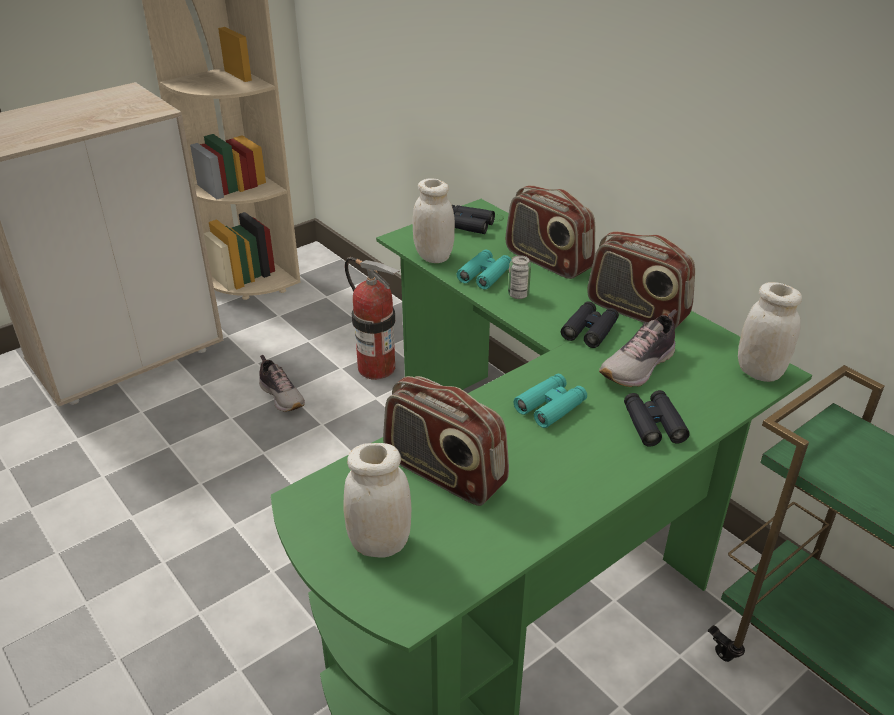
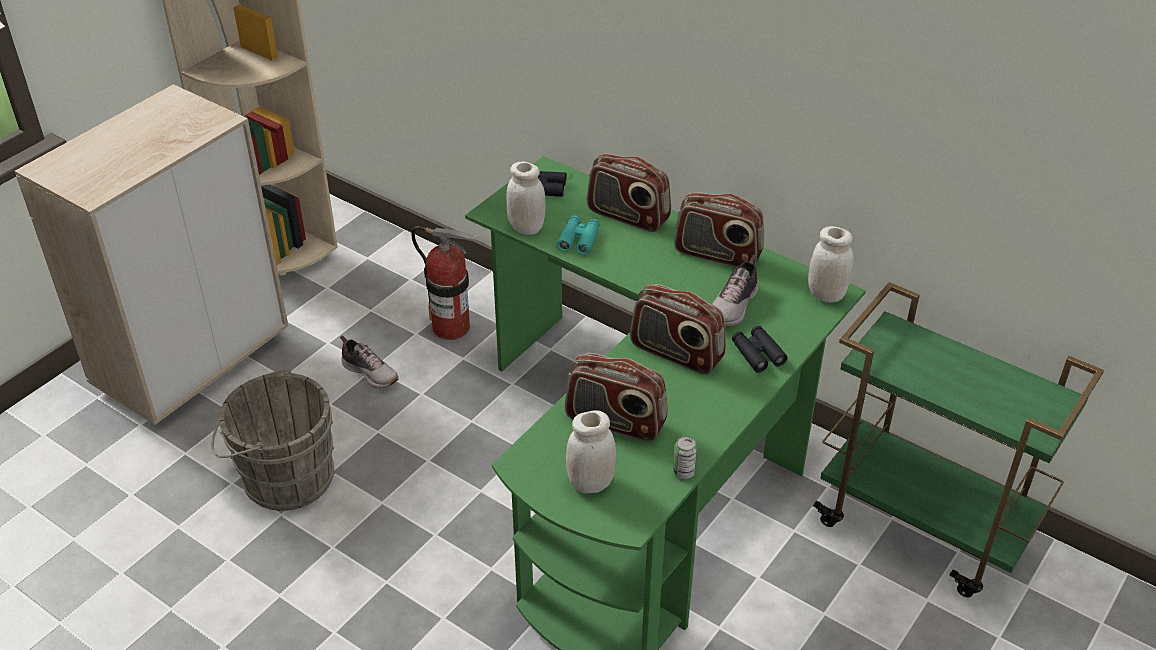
camera: 15 degrees left, 5 degrees up
can [508,255,531,299] -> can moved to [673,436,697,479]
turquoise binoculars [513,374,587,428] -> radio [630,284,726,375]
black binoculars [561,301,619,348] -> none
none -> grey bucket [211,368,335,511]

